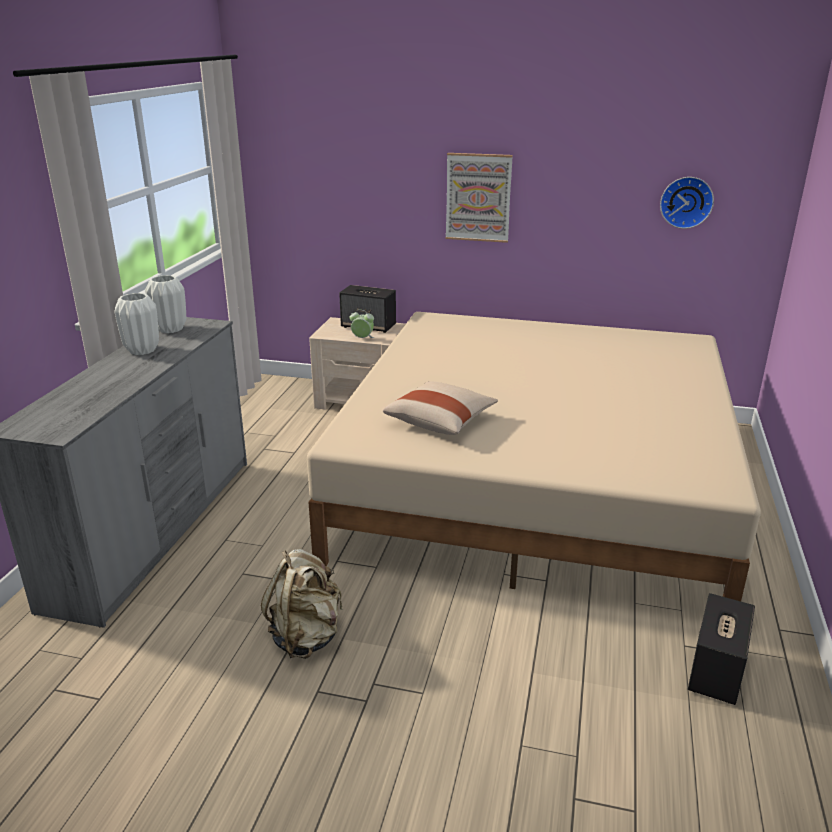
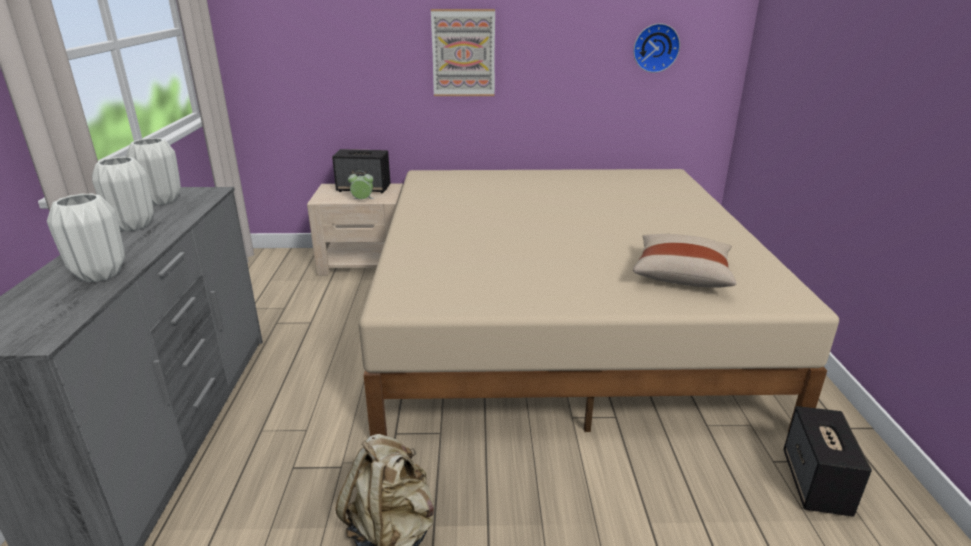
camera: 15 degrees left, 0 degrees up
beige pillow [383,381,498,435] -> beige pillow moved to [633,234,737,288]
none -> white vase [47,193,125,282]

